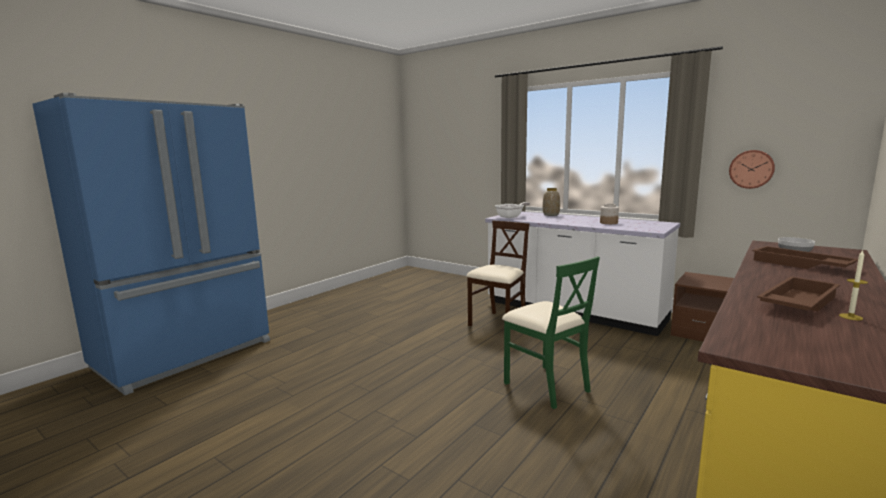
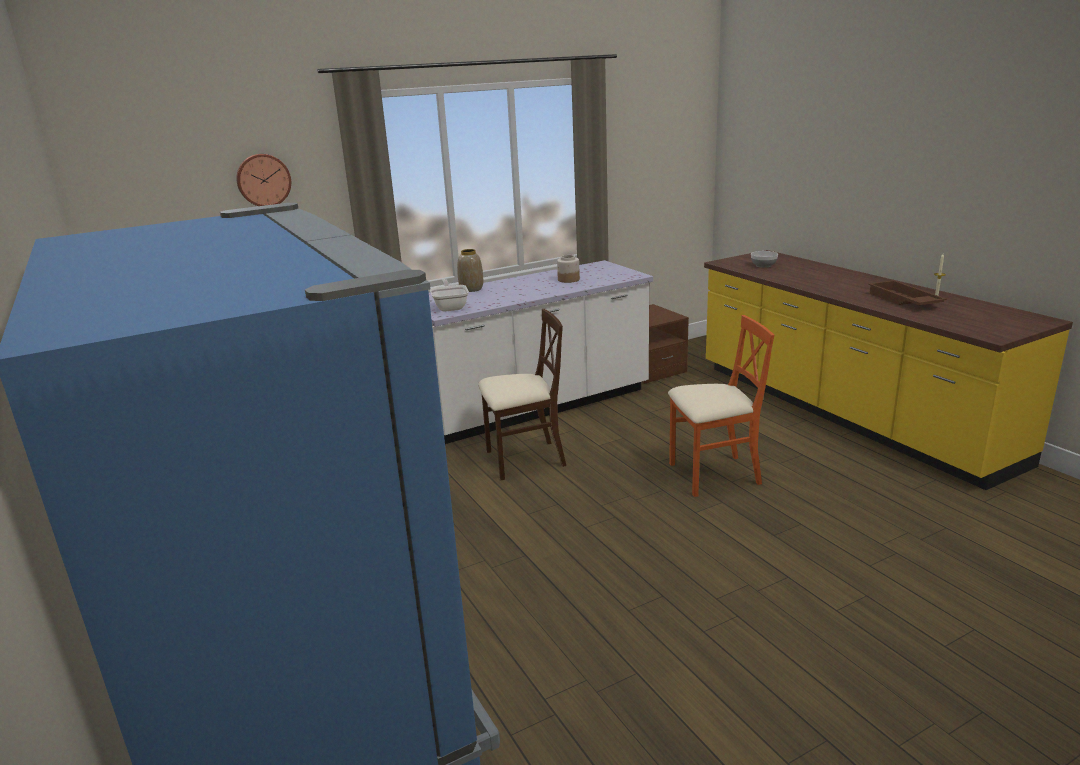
camera: 65 degrees left, 10 degrees up
beige chair [466,221,529,327] -> beige chair turned 105 degrees clockwise [478,309,566,480]
green chair [502,256,600,409] -> orange chair [668,315,774,497]
wall clock [729,150,775,189] -> wall clock moved to [236,154,291,206]
brown tray [752,246,858,269] -> none

